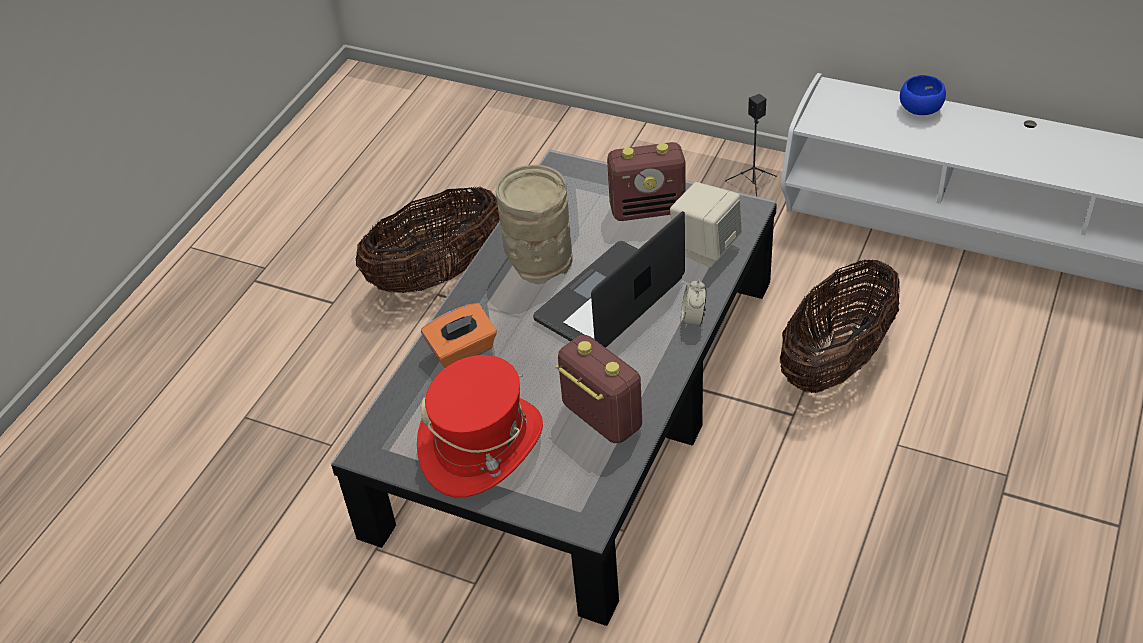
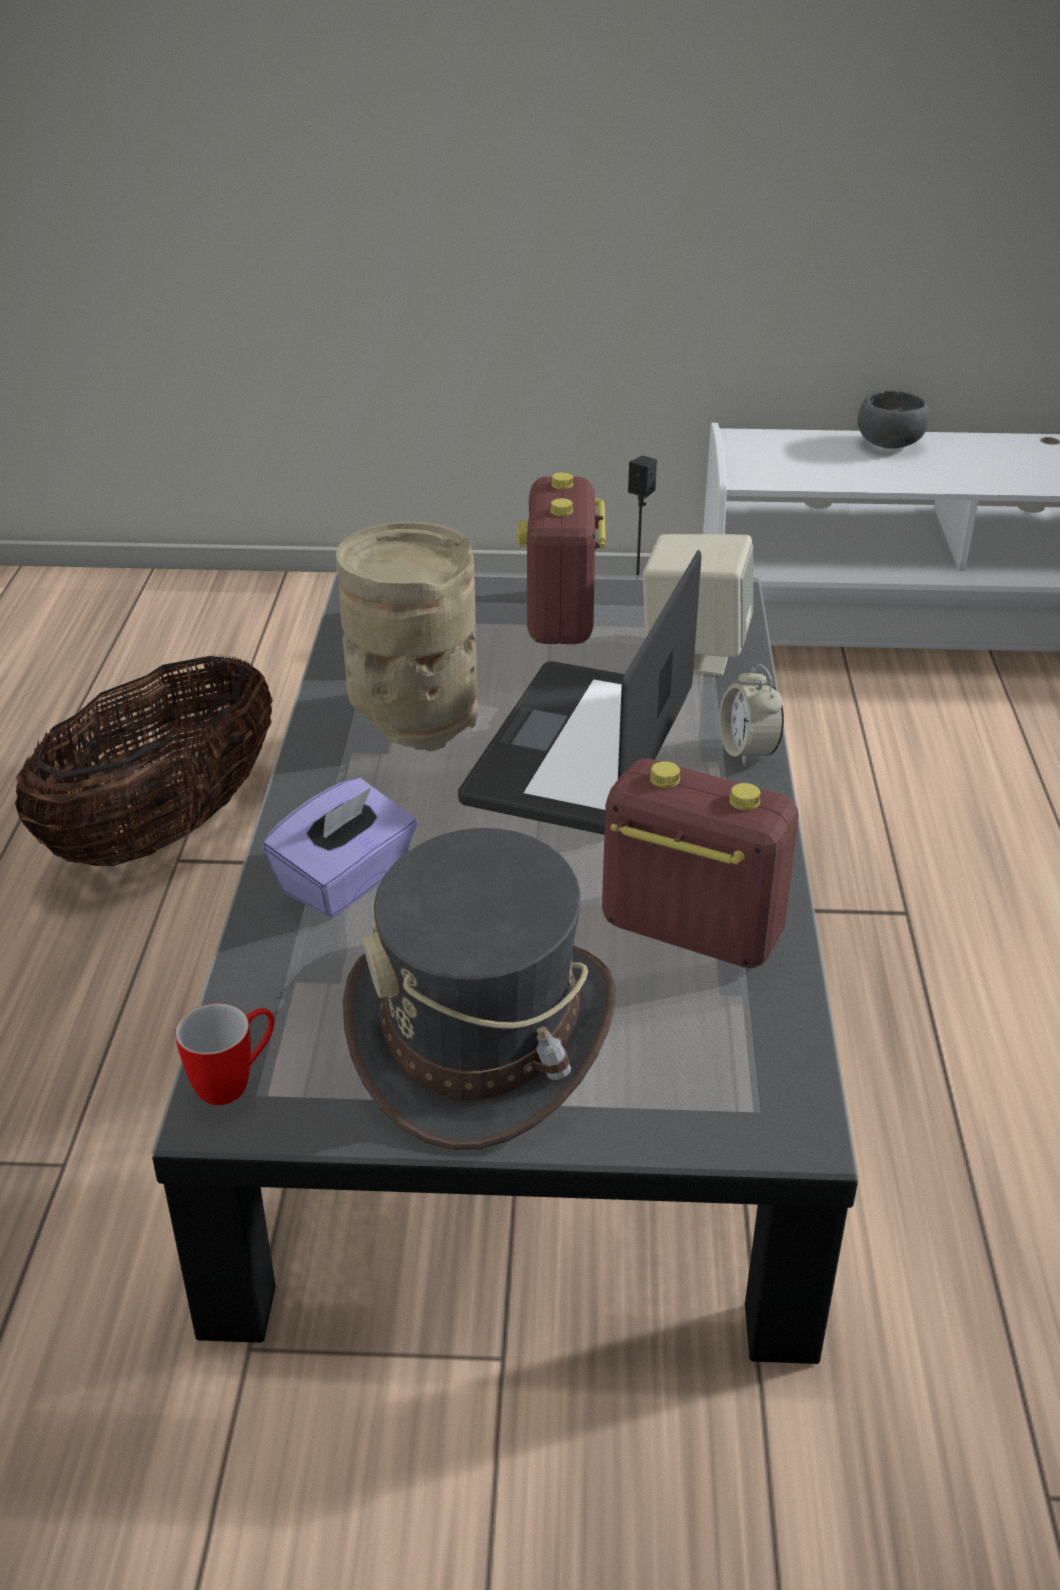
camera: 25 degrees left, 10 degrees down
red hat [417,355,543,497] -> grey hat [343,828,616,1150]
orange tissue box [421,303,497,368] -> purple tissue box [262,778,417,917]
radio [607,142,686,221] -> radio turned 120 degrees clockwise [517,472,606,644]
basket [780,260,900,393] -> none
blue bowl [900,75,946,115] -> grey bowl [858,390,929,449]
none -> mug [175,1003,274,1105]

